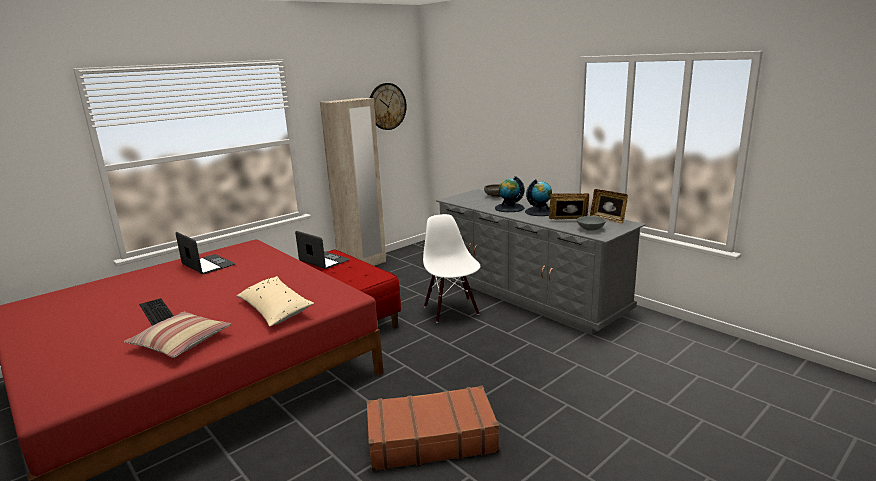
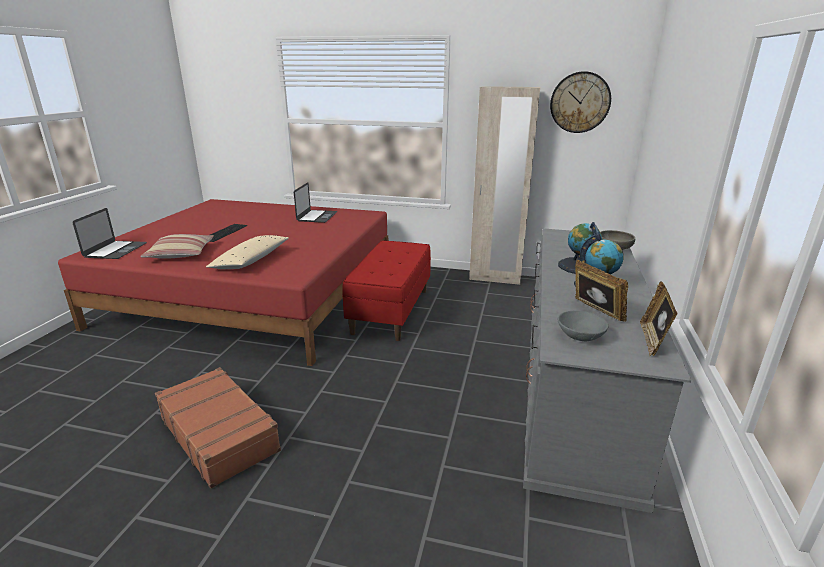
camera: 55 degrees right, 5 degrees up
laptop [295,231,350,269] -> laptop moved to [73,208,147,259]
white chair [423,214,480,323] -> none

